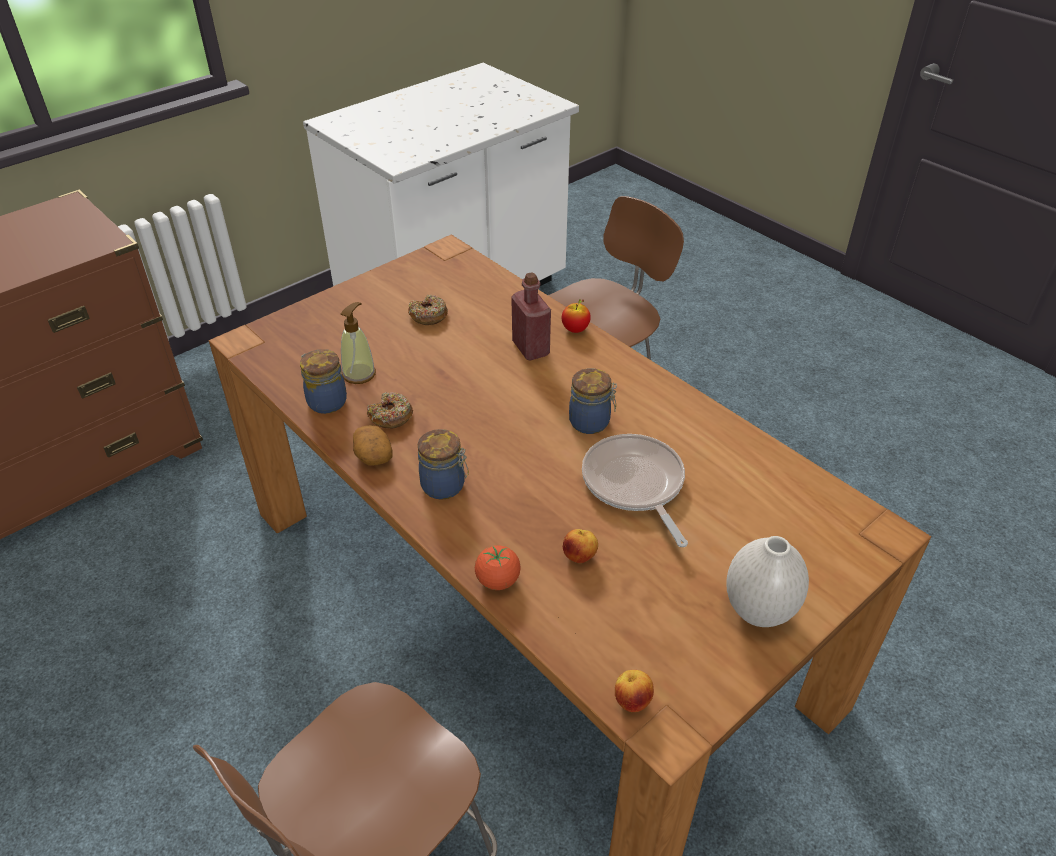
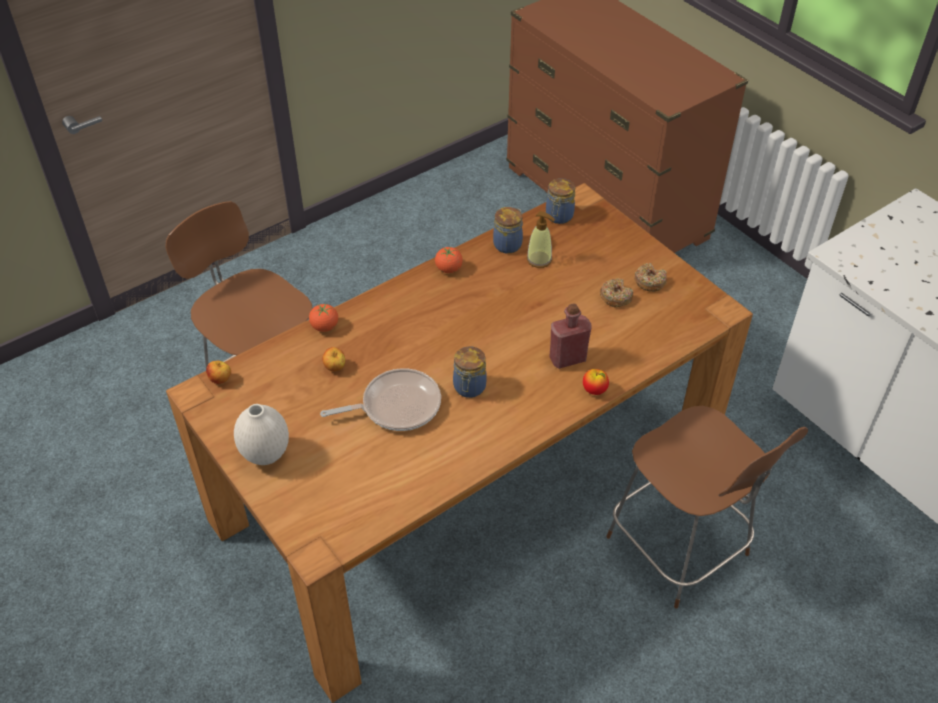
camera: 95 degrees right, 5 degrees up
potato [353,425,393,465] -> tomato [435,247,463,273]
donut [367,392,413,428] -> donut moved to [634,263,667,292]
jar [418,429,469,500] -> jar moved to [546,178,575,224]

